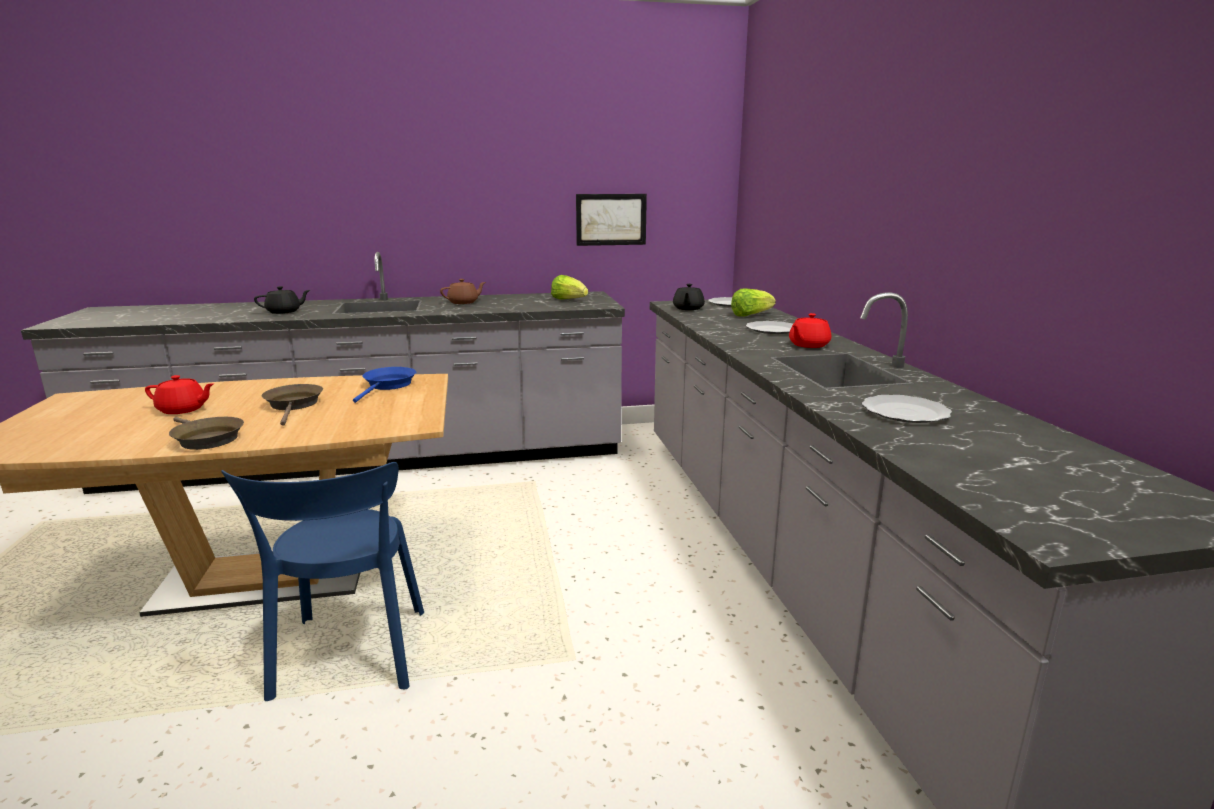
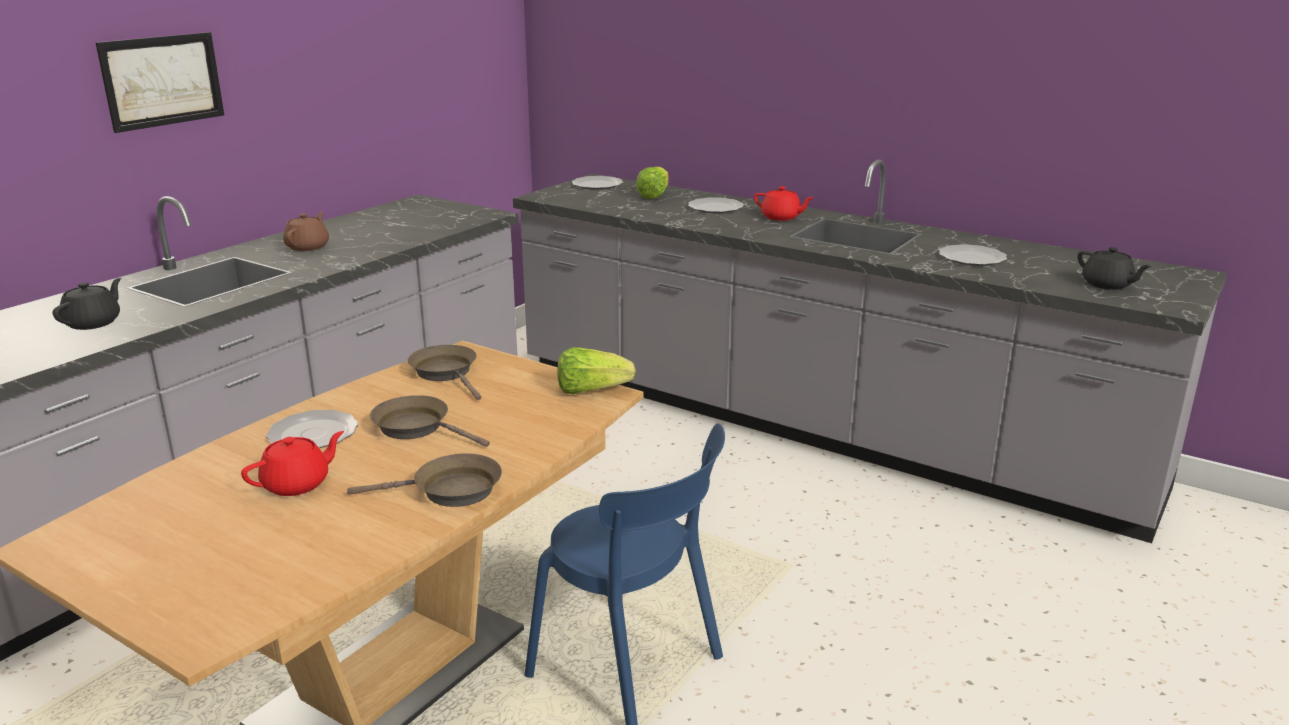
camera: 45 degrees left, 5 degrees up
blue frying pan [353,367,416,403] -> brown frying pan [408,345,481,400]
lettuce [551,275,588,300] -> lettuce moved to [557,347,636,394]
picture [576,194,647,246] -> picture moved to [96,32,224,133]
black teapot [673,284,705,310] -> black teapot moved to [1077,247,1152,290]
red teapot [789,313,831,348] -> red teapot turned 60 degrees counterclockwise [754,186,814,221]
none -> plate [266,410,358,448]

